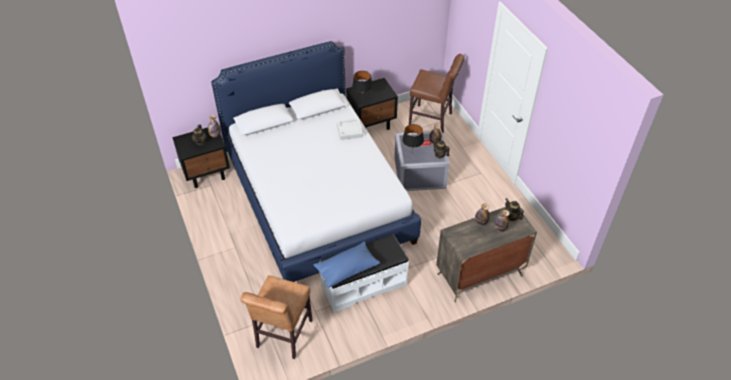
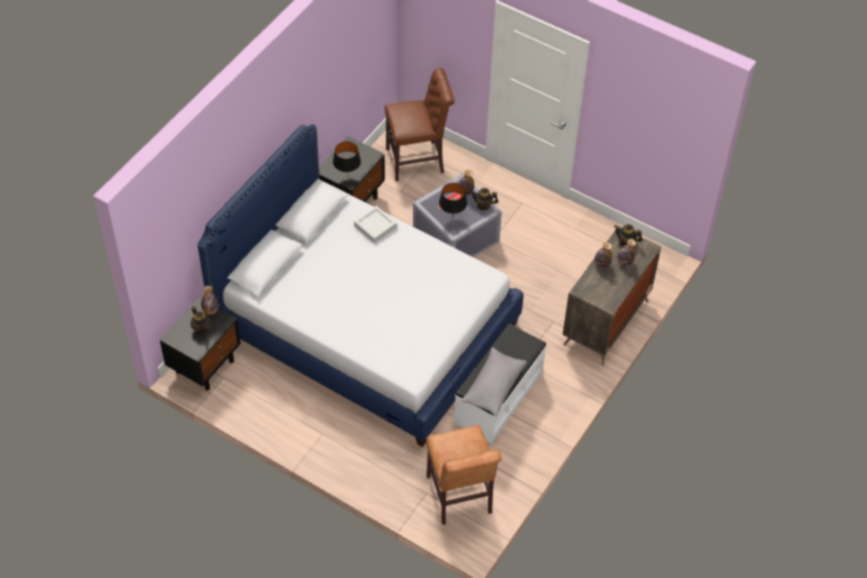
camera: 35 degrees left, 5 degrees up
blue pillow [313,241,380,288] -> grey pillow [461,347,527,416]

